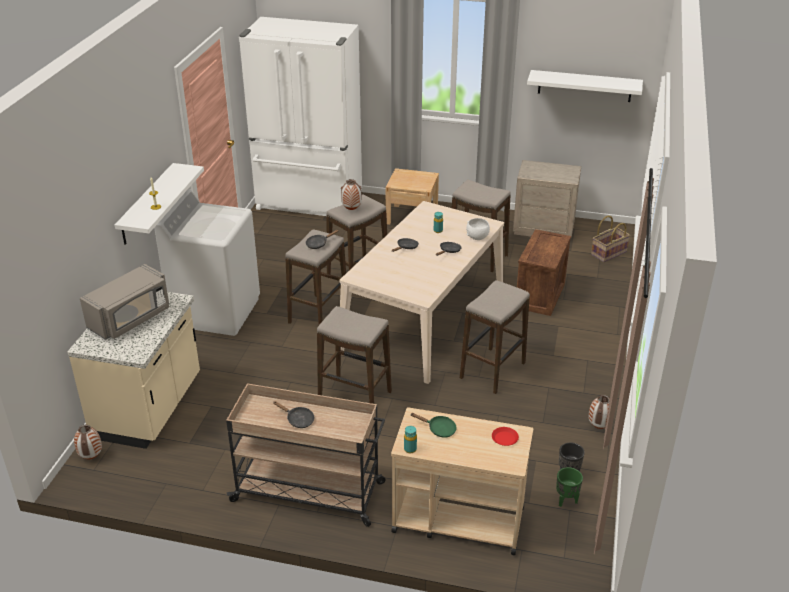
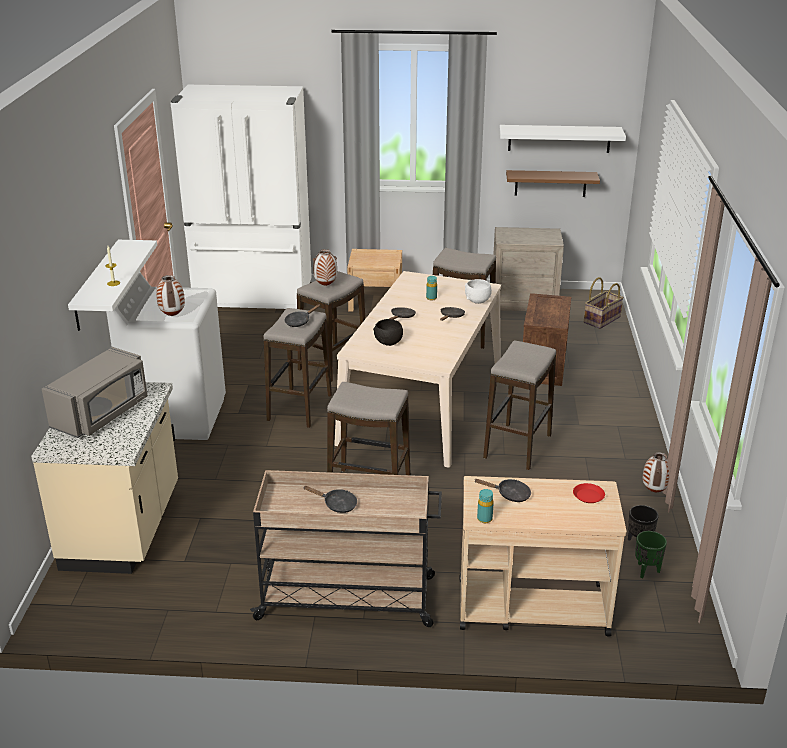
camera: 10 degrees left, 5 degrees down
vase [74,425,102,459] -> vase moved to [156,275,185,316]
green frying pan [411,413,457,438] -> black frying pan [474,479,531,502]
none -> black bowl [373,319,403,346]
none -> brown shelf [506,170,600,197]

